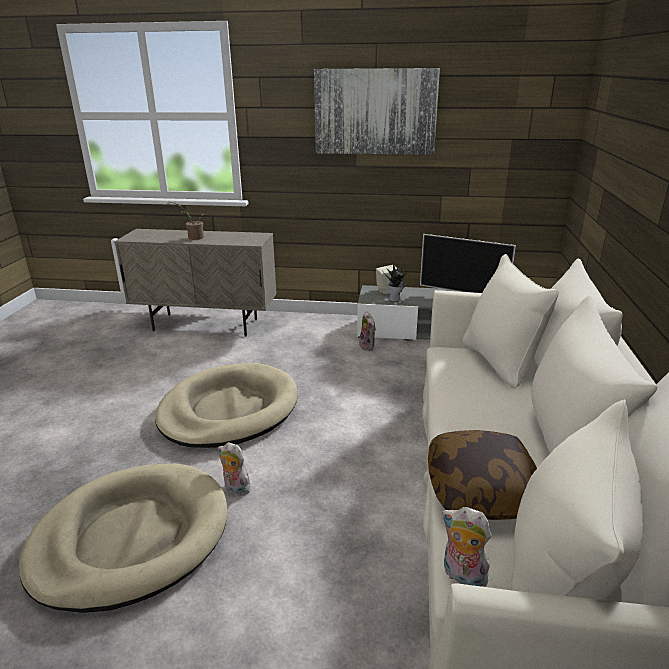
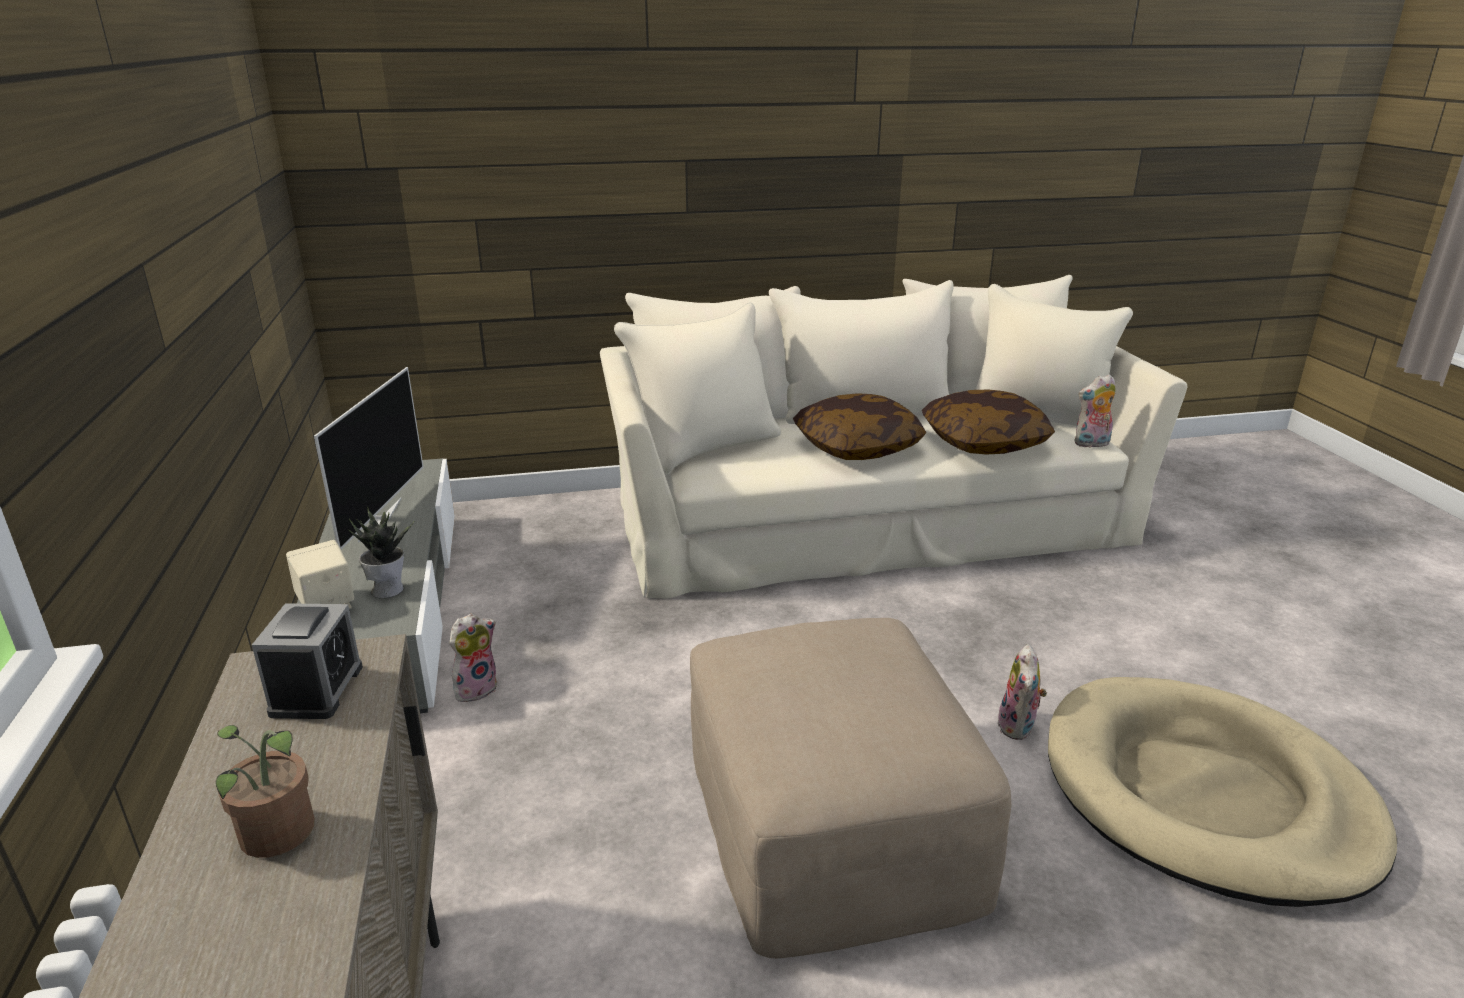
camera: 110 degrees left, 0 degrees up
beige dog bed [155,363,298,448] -> beige ottoman [690,618,1012,958]
picture [314,68,440,155] -> none
plush toy [442,507,491,587] -> plush toy turned 60 degrees clockwise [1074,374,1116,448]
none -> alarm clock [252,603,363,719]
none -> pillow [793,393,926,460]

